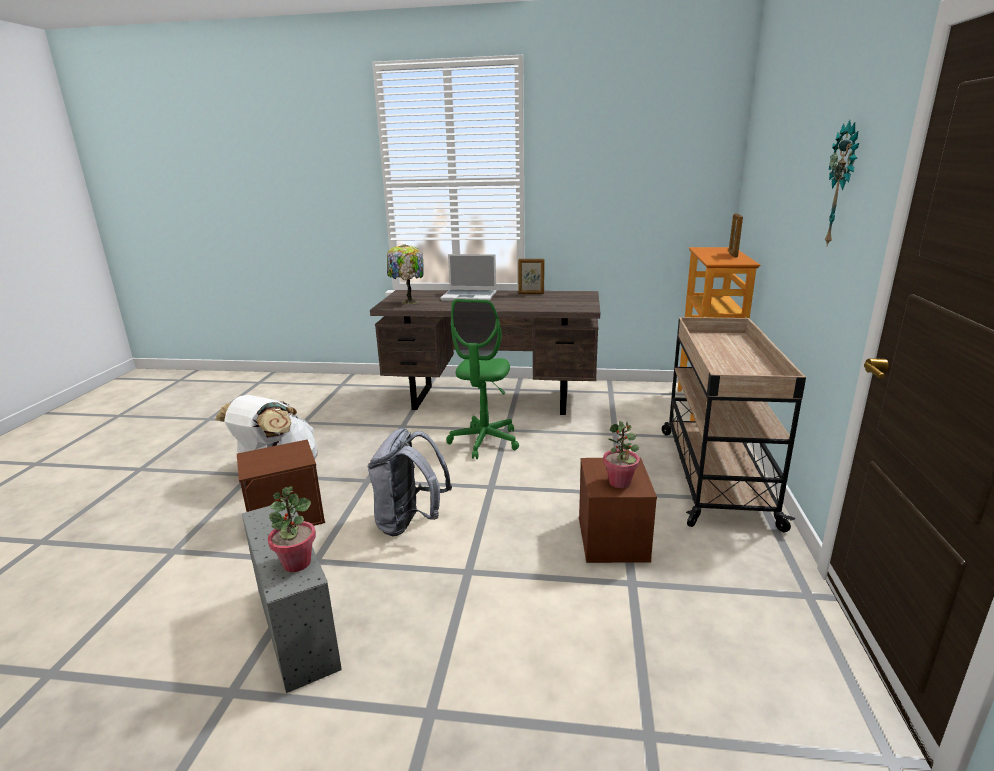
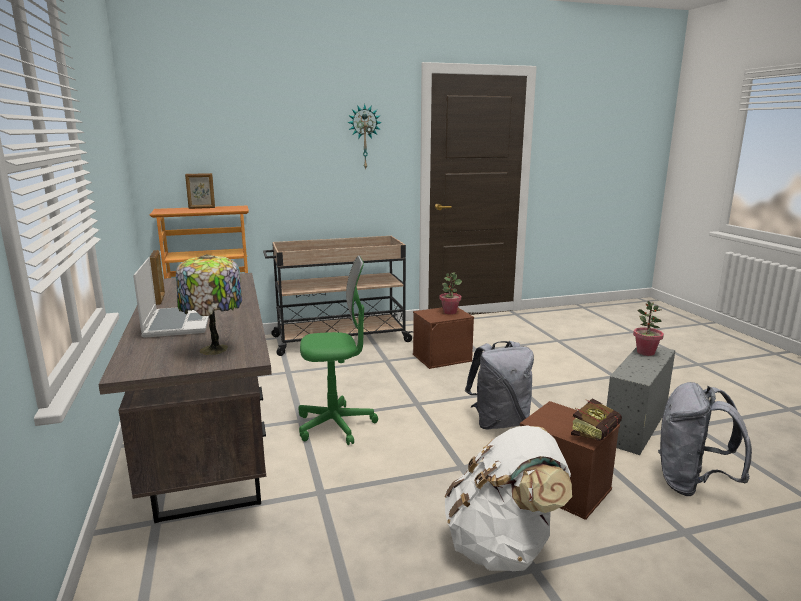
camera: 115 degrees left, 5 degrees down
none -> book [571,398,622,441]
none -> grey backpack [658,382,752,496]

